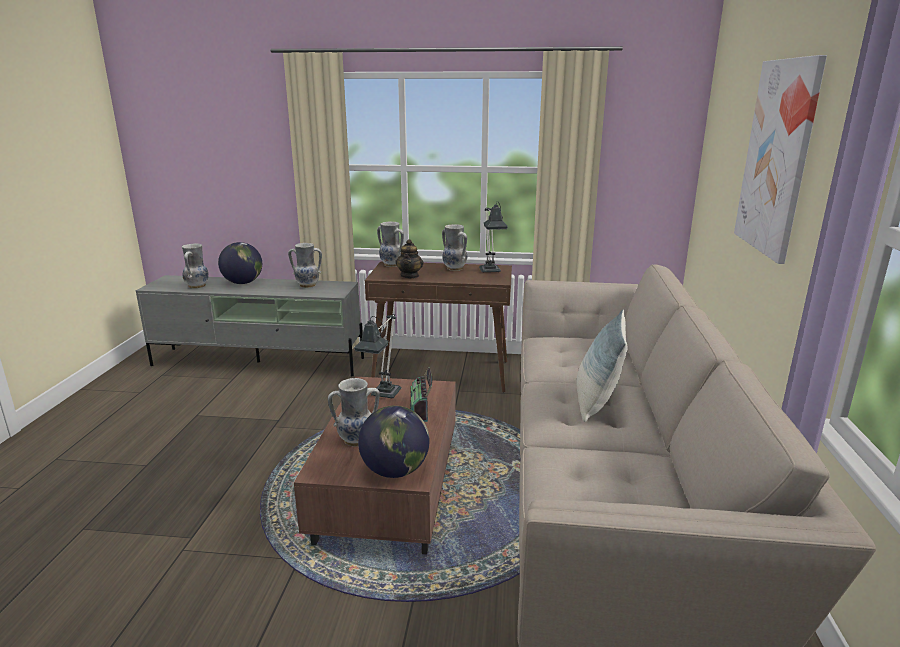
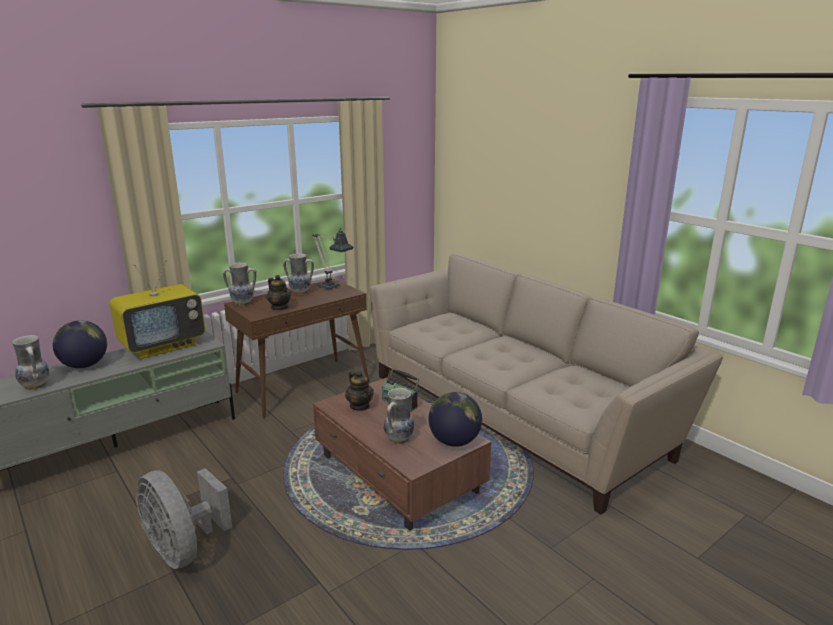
camera: 45 degrees left, 0 degrees up
vase [288,243,322,288] -> television [110,260,205,359]
table lamp [354,314,401,398] -> teapot [345,371,374,411]
pillow [577,310,627,422] -> none
picture [734,55,827,264] -> none
none -> grey fan [136,468,232,569]

